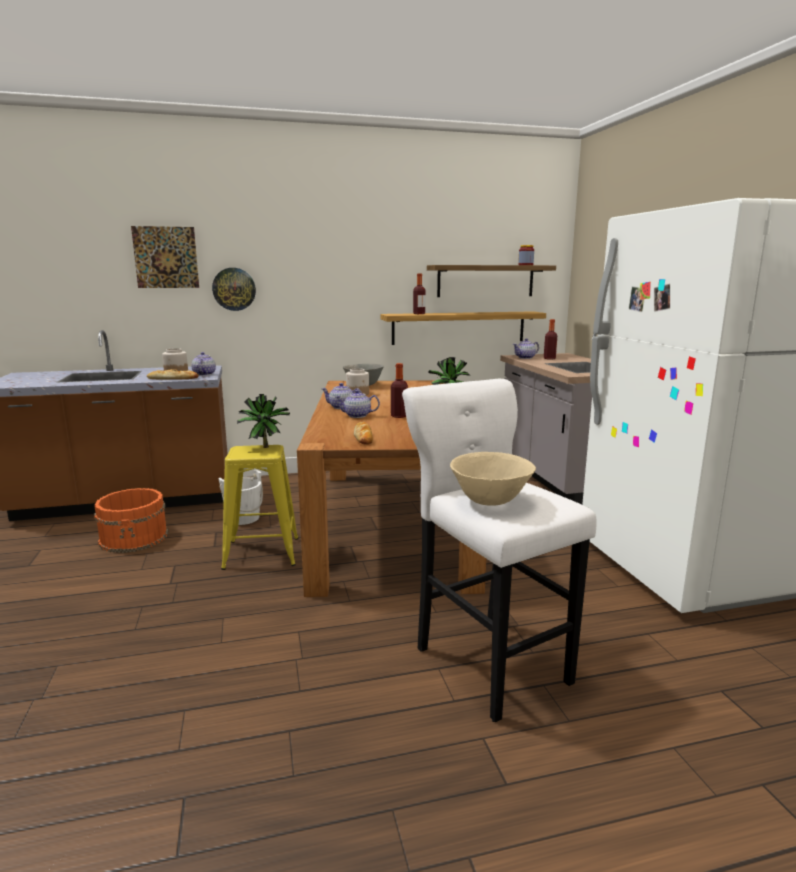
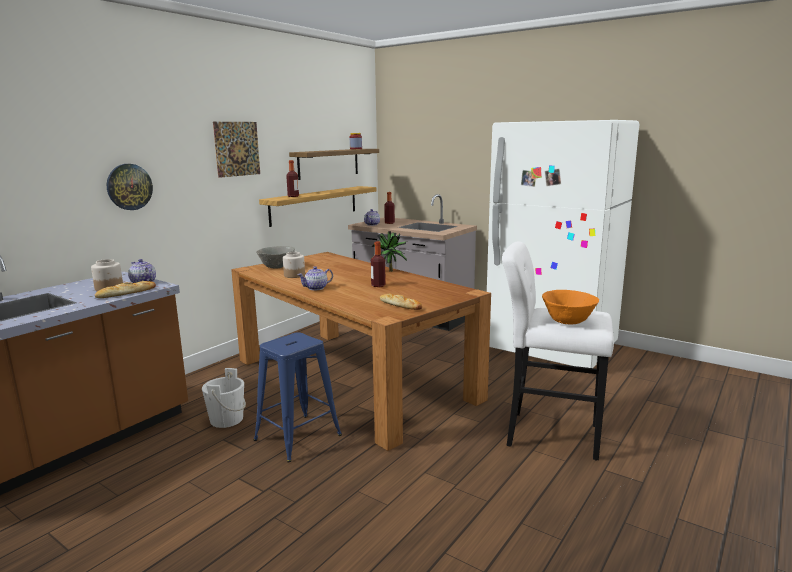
camera: 40 degrees left, 0 degrees up
orange bucket [94,488,168,553] -> none
picture [131,226,199,288] -> picture moved to [213,122,260,178]
yellow stool [221,445,299,570] -> blue stool [254,332,342,462]
potted plant [237,394,290,448] -> none
teapot [335,390,380,418] -> none
beige bowl [450,452,536,505] -> orange bowl [542,290,599,325]

